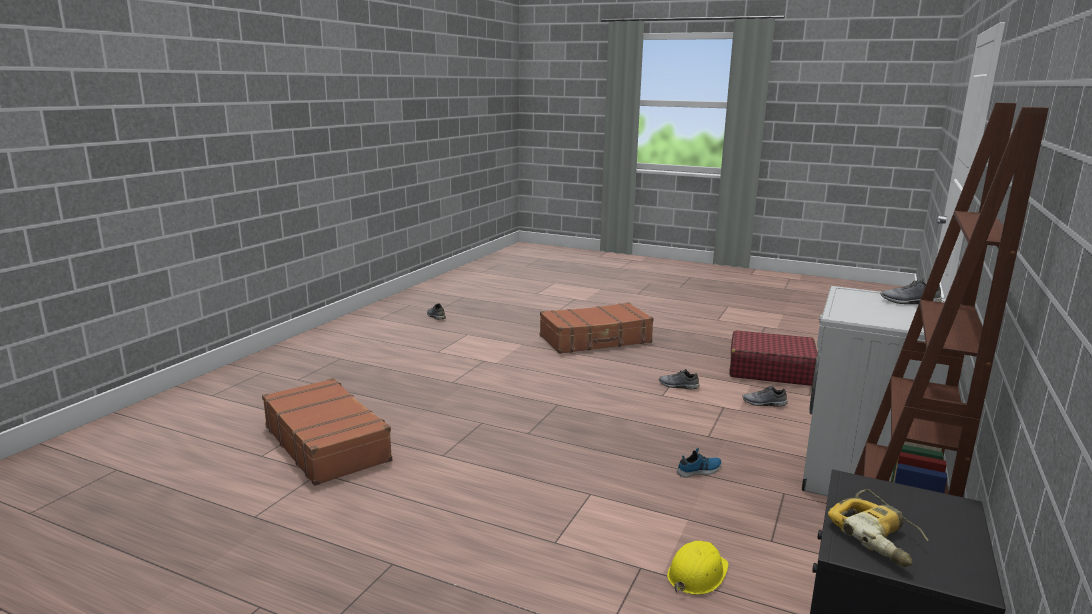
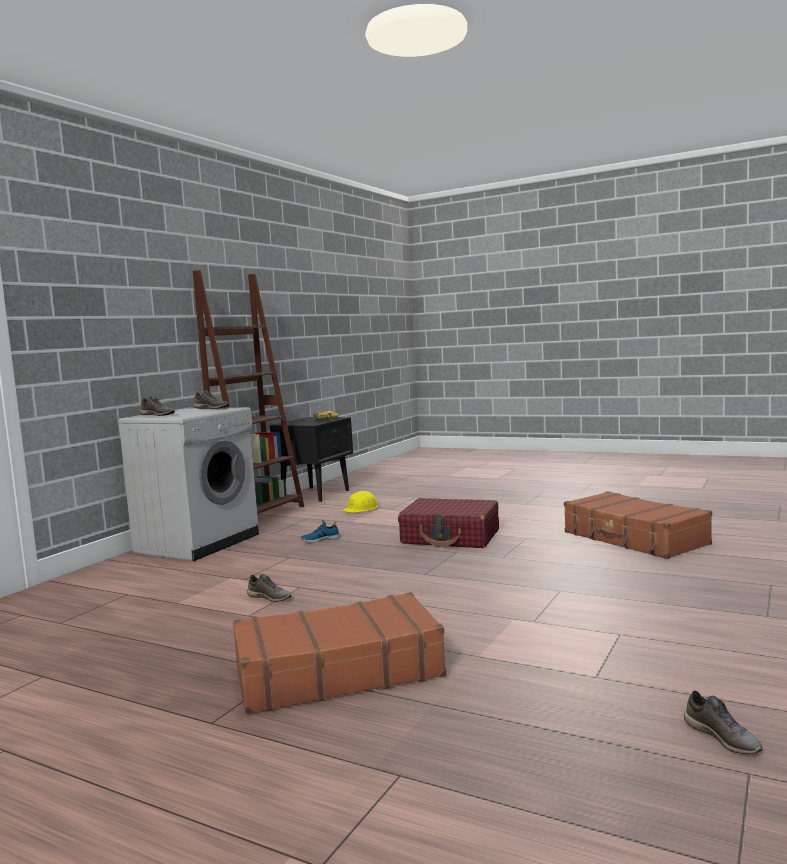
camera: 175 degrees left, 10 degrees down
red suitcase [729,330,817,386] -> red suitcase moved to [398,498,499,548]
grey shoe [742,385,788,407] -> grey shoe moved to [193,390,229,409]

